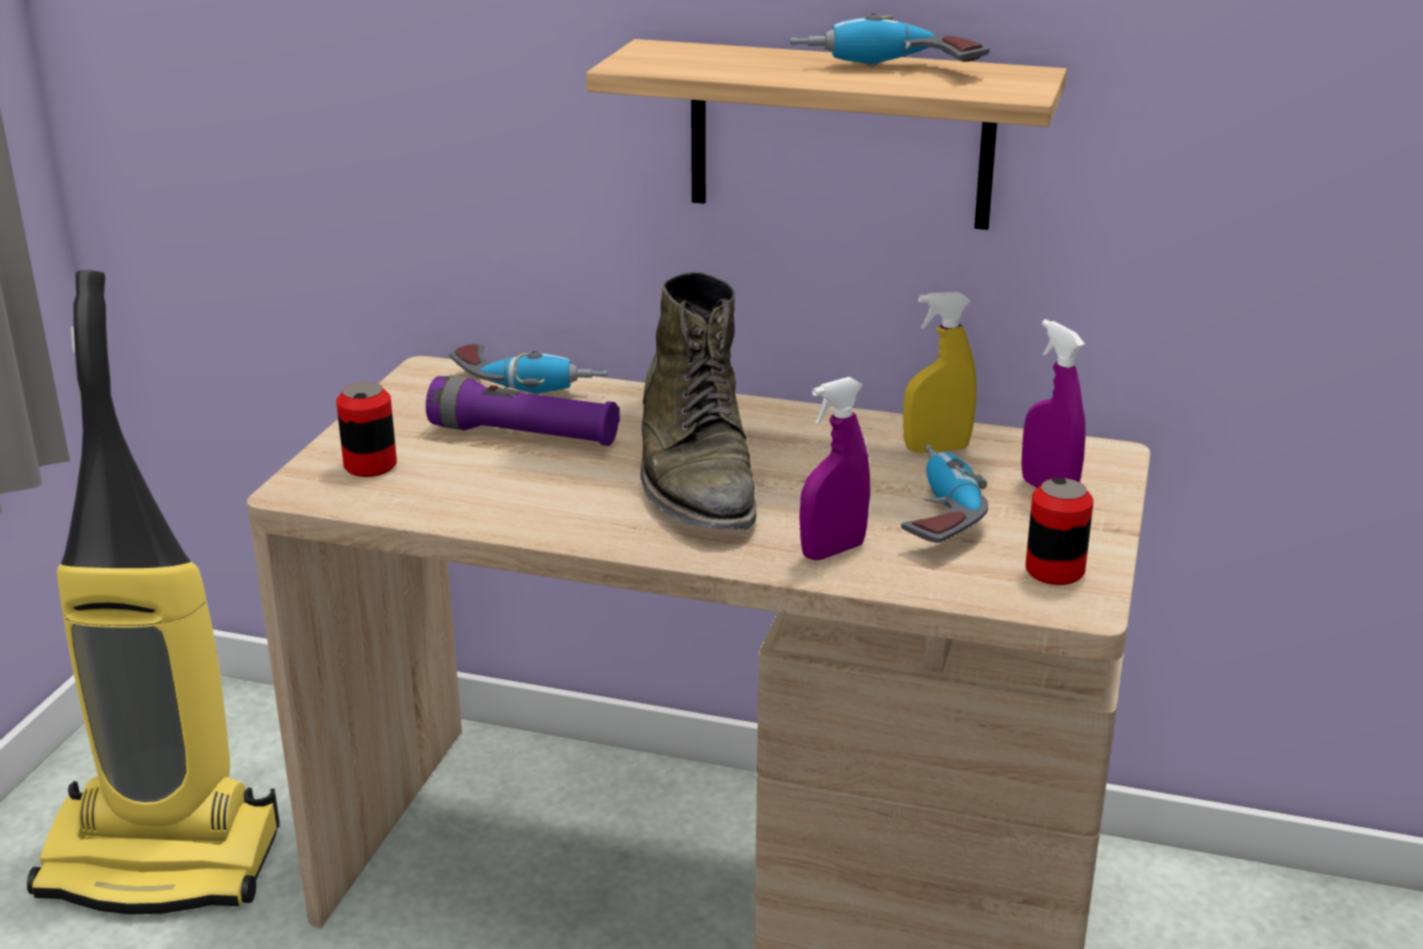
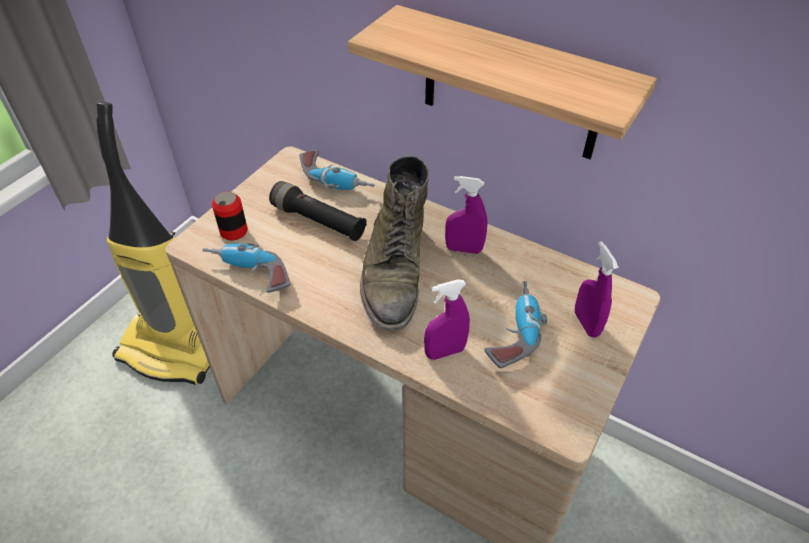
camera: 15 degrees right, 20 degrees up
purple flashlight [426,376,620,446] -> black flashlight [269,181,367,241]
power drill [790,14,990,67] -> power drill moved to [203,243,290,293]
yellow spray bottle [903,292,977,453] -> none
can [1025,478,1094,585] -> none
none -> purple spray bottle [445,176,488,254]

